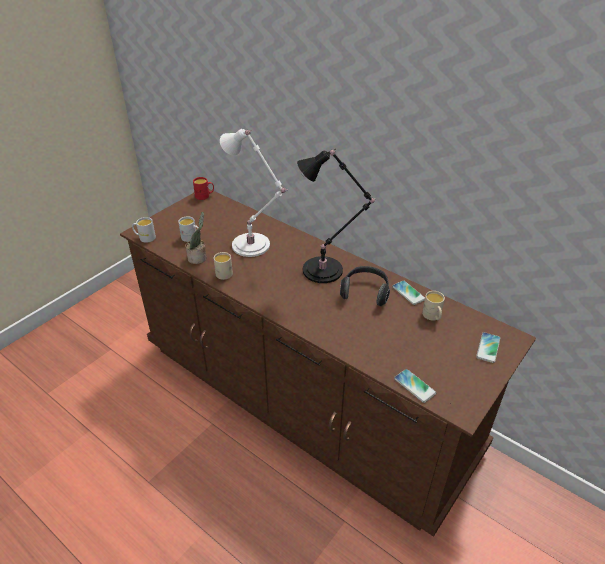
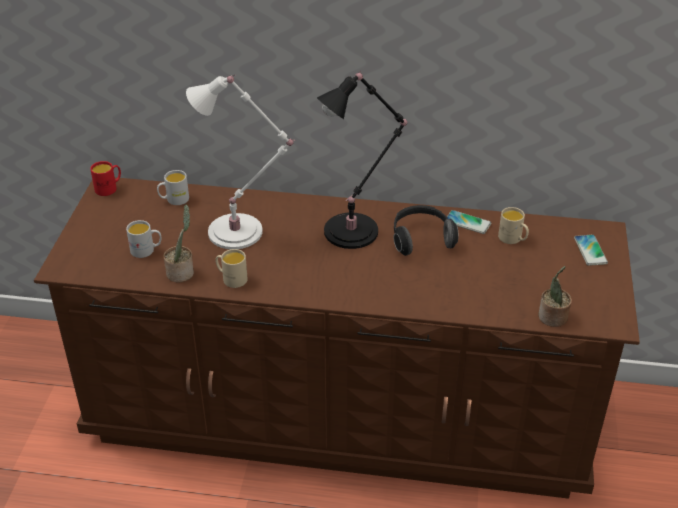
camera: 30 degrees left, 0 degrees up
white mug [132,217,156,243] -> white mug moved to [157,170,189,205]
phone [394,369,436,403] -> potted plant [538,266,572,327]

